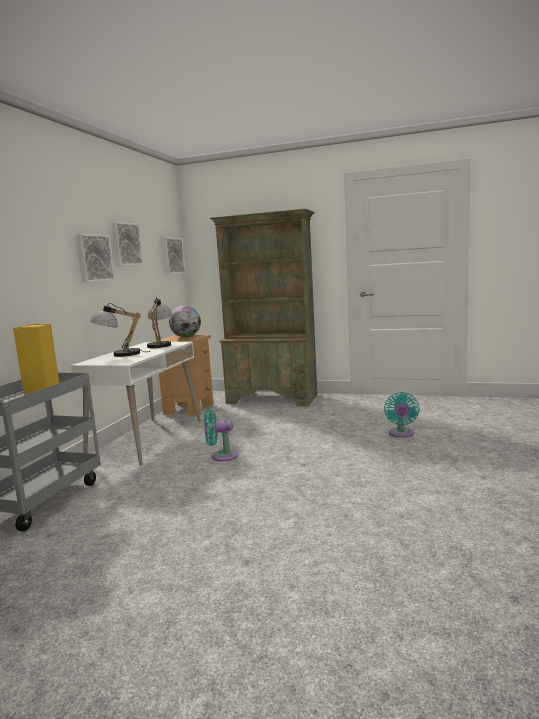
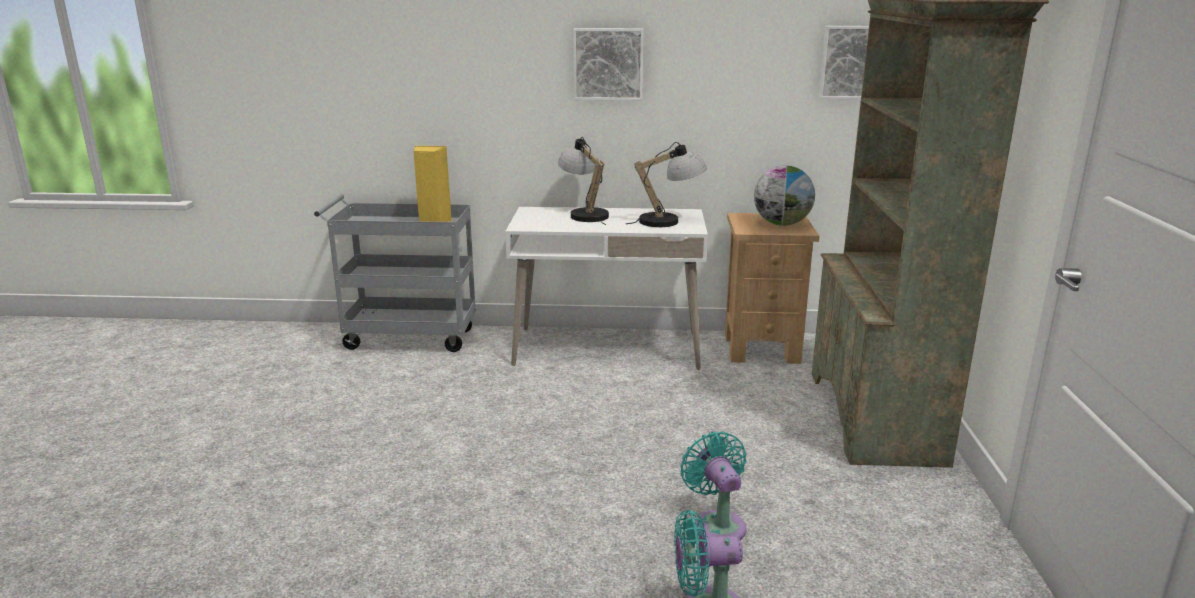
camera: 75 degrees right, 10 degrees up
picture [111,222,144,266] -> none
turquoise fan [204,410,238,462] -> turquoise fan moved to [680,432,747,540]

